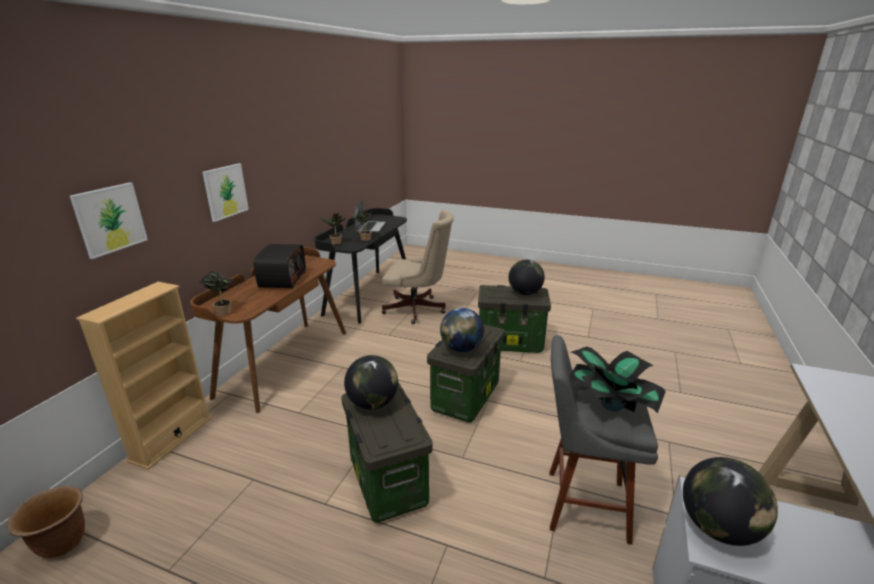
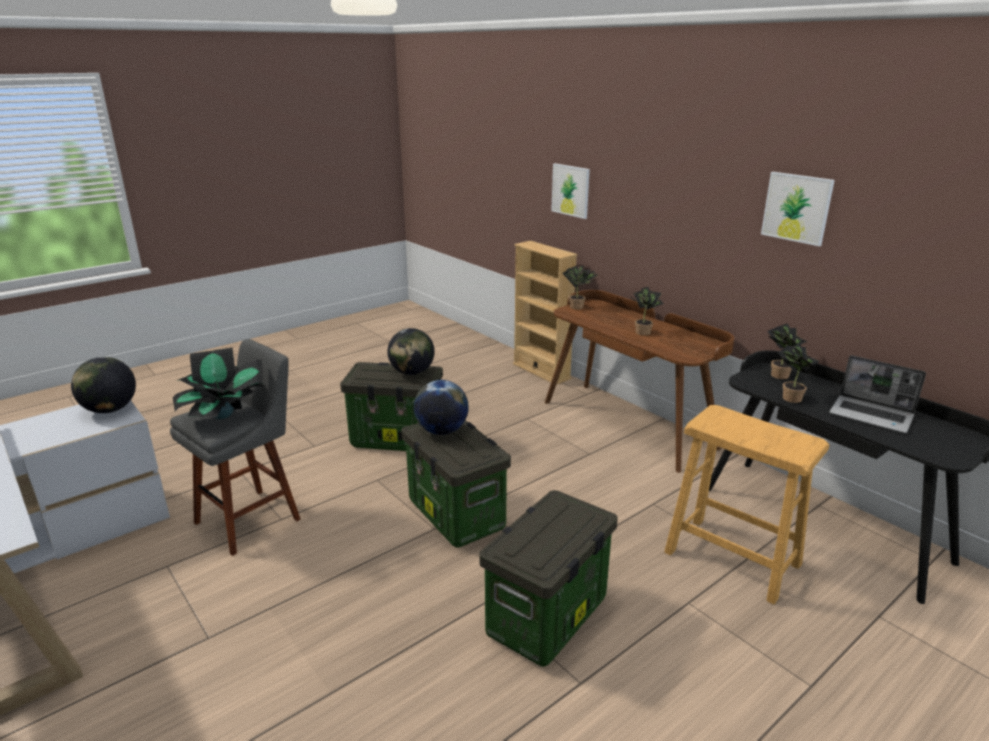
camera: 120 degrees right, 0 degrees up
brown planter [6,486,85,558] -> none
picture [202,163,249,222] -> picture moved to [761,172,835,246]
radio [253,244,306,288] -> potted plant [631,287,664,336]
beige office chair [382,210,454,324] -> beige stool [664,405,829,605]
globe [509,260,545,295] -> none

